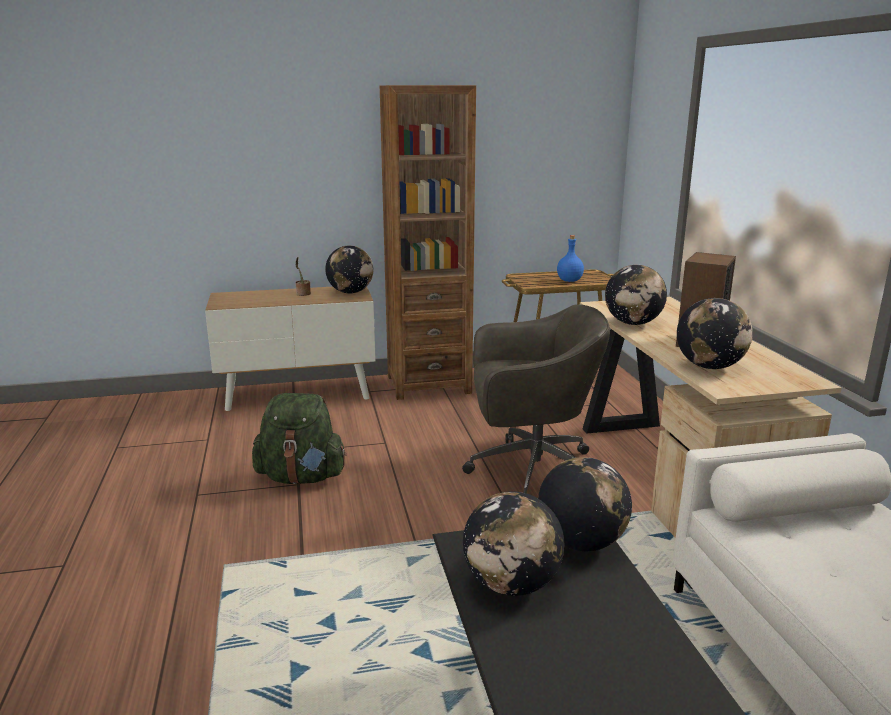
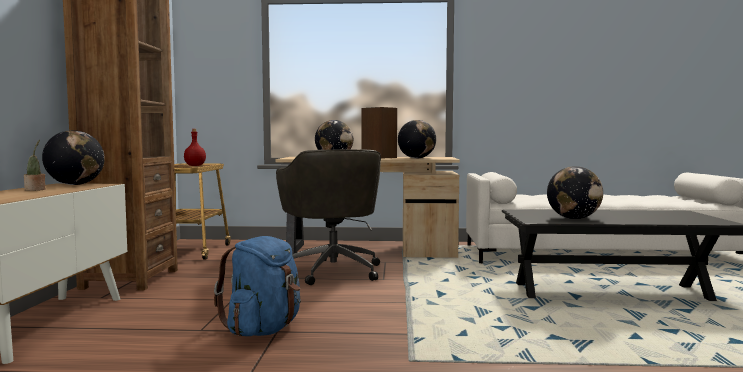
camera: 75 degrees left, 15 degrees down
green backpack [252,393,347,484] -> blue backpack [214,236,301,336]
grey office chair [462,304,610,493] -> grey office chair turned 150 degrees clockwise [276,149,381,285]
globe [538,457,632,551] -> none
blue bottle [557,235,584,282] -> red bottle [184,129,206,166]

